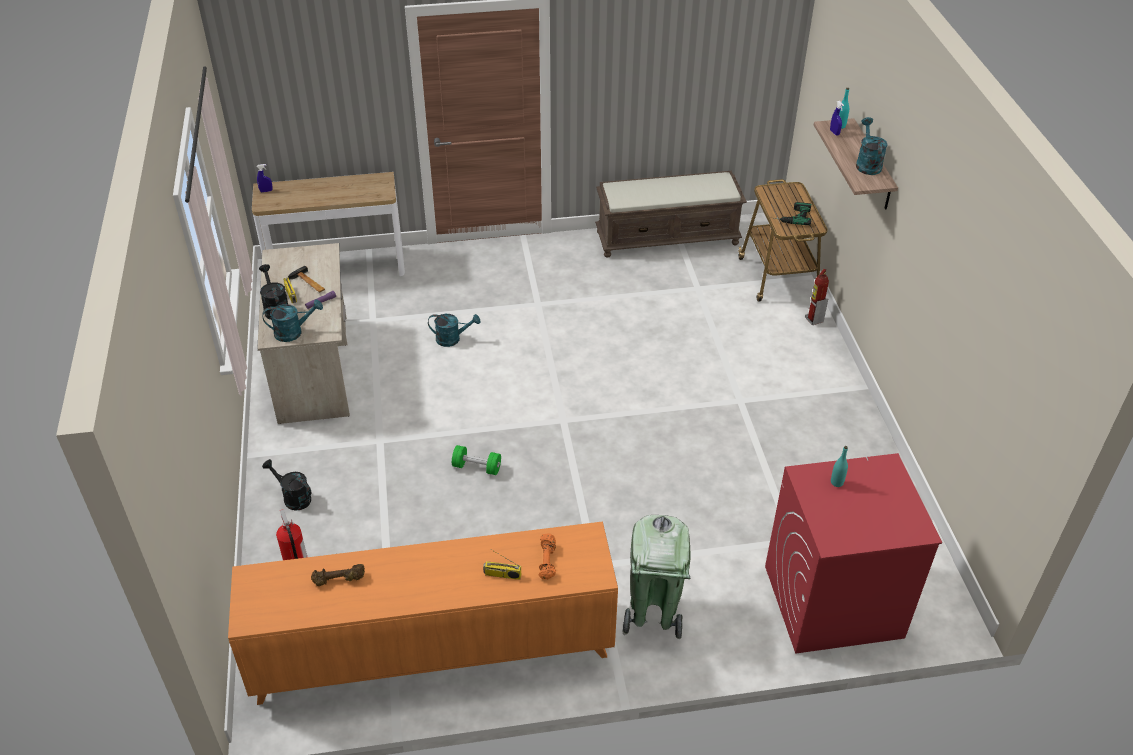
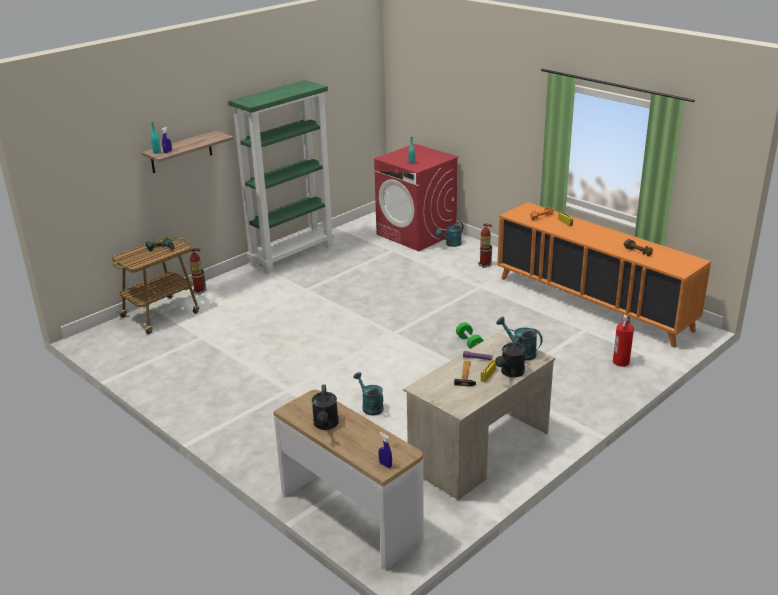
camera: 125 degrees left, 15 degrees down
black watering can [262,459,311,511] -> black watering can moved to [312,385,339,430]
brown bench [595,171,747,258] -> none
green trash can [622,515,691,639] -> fire extinguisher [478,223,492,268]
turquoise watering can [856,117,888,175] -> turquoise watering can moved to [436,222,463,247]
none -> green bookcase [228,80,335,274]

